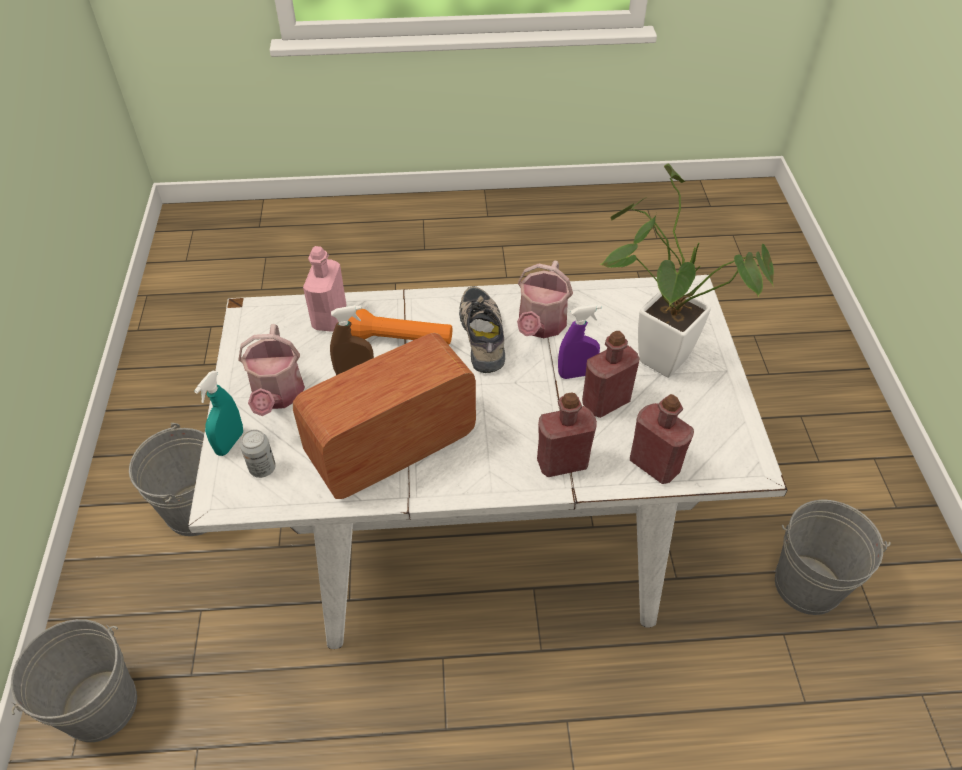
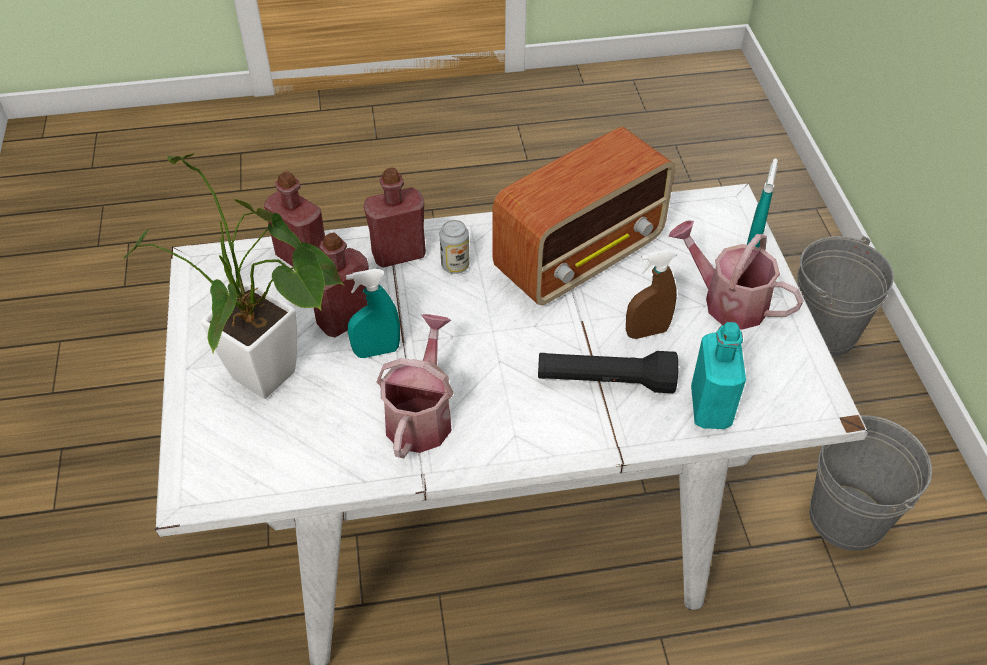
camera: 175 degrees right, 0 degrees up
watering can [238,324,305,416] -> watering can turned 45 degrees counterclockwise [668,221,804,330]
can [240,429,276,478] -> can moved to [440,220,469,274]
pink bottle [303,246,347,332] -> turquoise bottle [691,322,746,429]
orange flashlight [348,309,452,344] -> black flashlight [538,351,678,393]
shoe [459,286,505,373] -> none
purple spray bottle [558,305,601,379] -> turquoise spray bottle [346,269,400,358]
grey bucket [775,500,890,615] -> none

